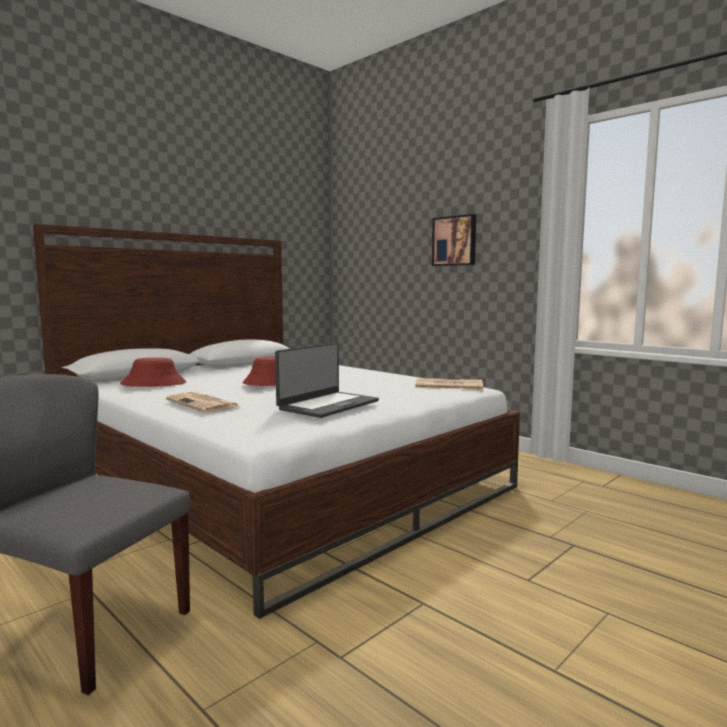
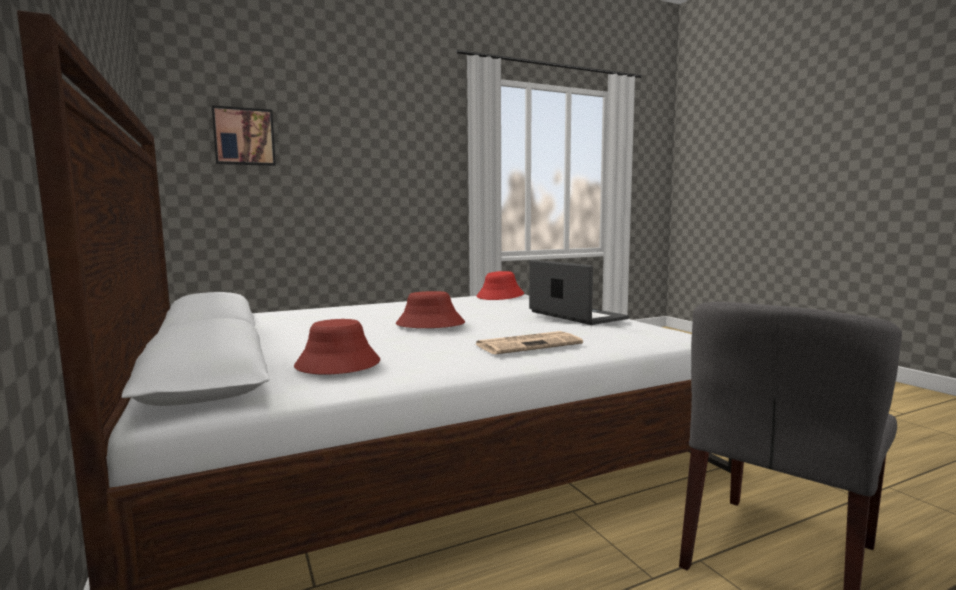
camera: 70 degrees left, 0 degrees up
newspaper [415,378,483,390] -> red hat [477,271,524,300]
picture [432,214,476,266] -> picture moved to [212,105,276,166]

